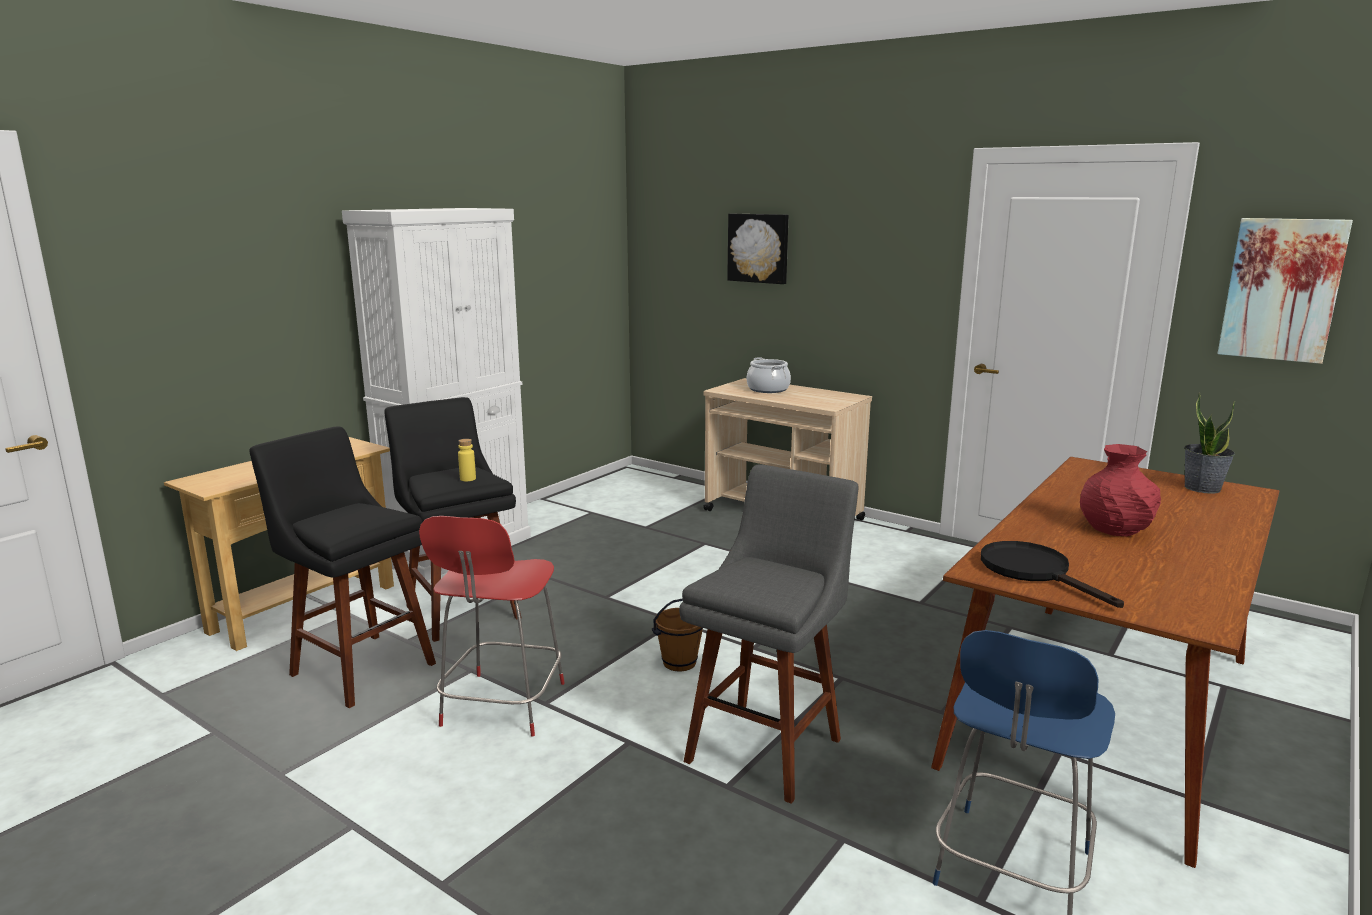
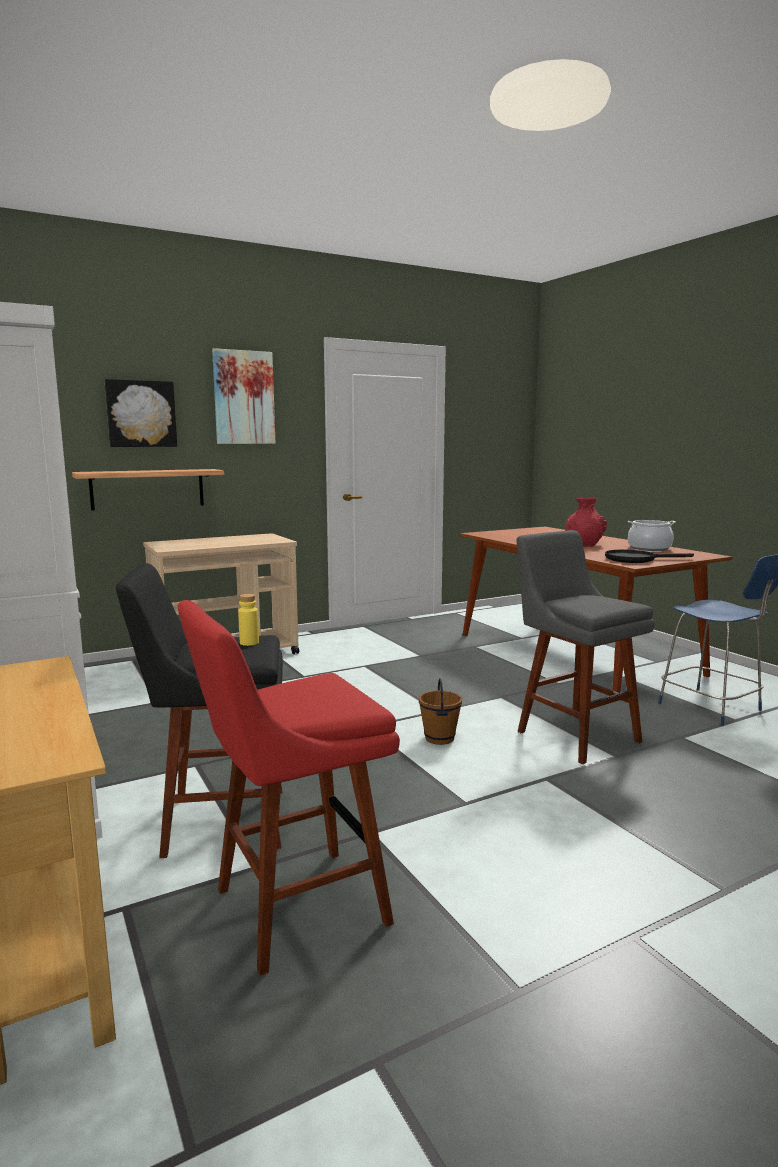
camera: 65 degrees left, 5 degrees down
black stool [249,426,436,708] -> red stool [178,600,400,976]
red chair [419,516,565,737] -> none
cooking pot [747,357,791,393] -> cooking pot moved to [628,520,676,551]
potted plant [1184,392,1235,494] -> none
picture [1217,218,1353,364] -> picture moved to [212,348,275,444]
none -> shelf [72,469,224,510]

